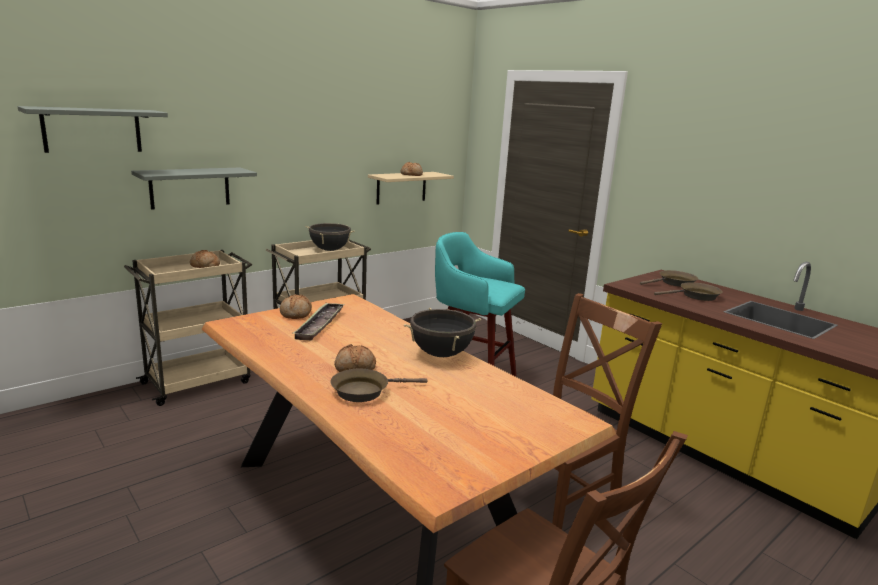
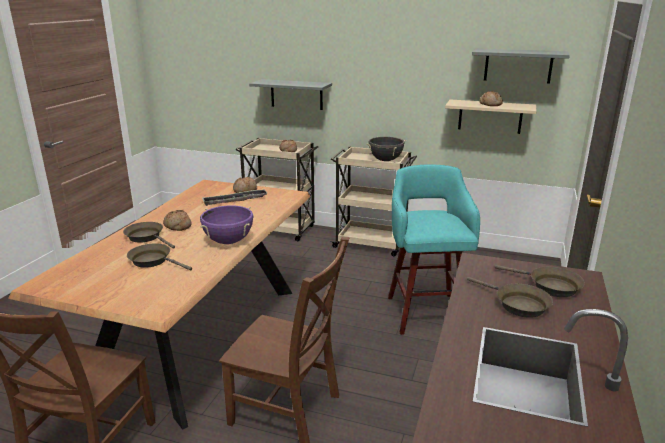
camera: 60 degrees right, 5 degrees up
grey shelf [18,106,168,153] -> grey shelf moved to [472,48,570,84]
black cooking pot [404,308,481,357] -> purple cooking pot [200,205,253,244]
none -> brown frying pan [127,243,192,270]

